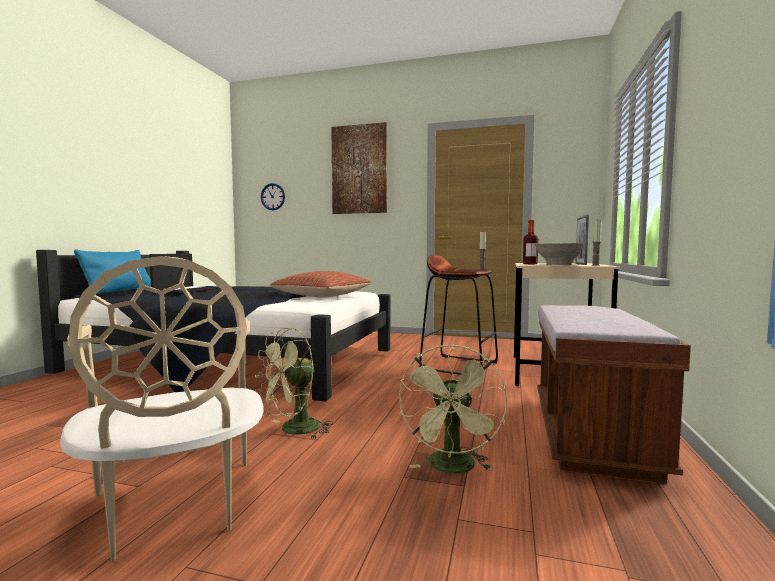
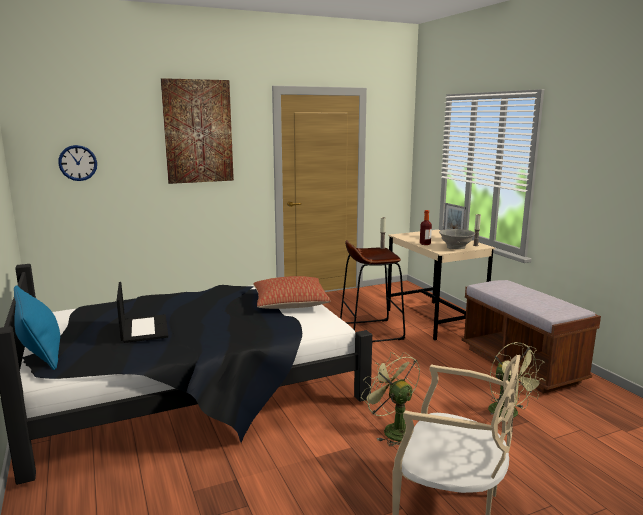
camera: 40 degrees left, 10 degrees up
green fan [255,328,333,439] -> green fan turned 135 degrees clockwise [361,352,420,446]

